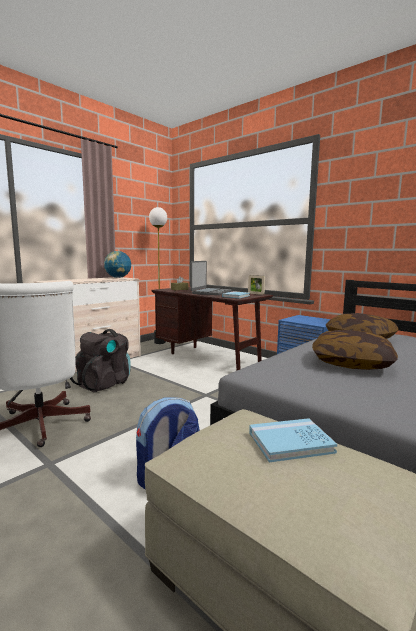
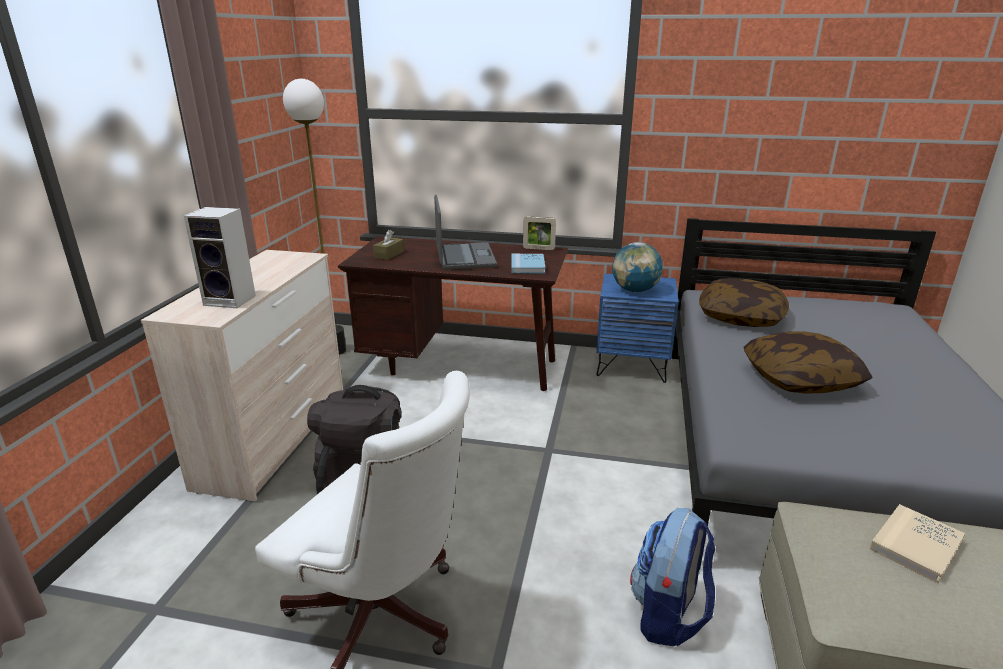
camera: 30 degrees left, 15 degrees up
globe [104,251,131,278] -> globe moved to [612,242,663,293]
blue book [249,418,338,462] -> beige book [870,504,965,583]
none -> speaker [184,207,256,308]

